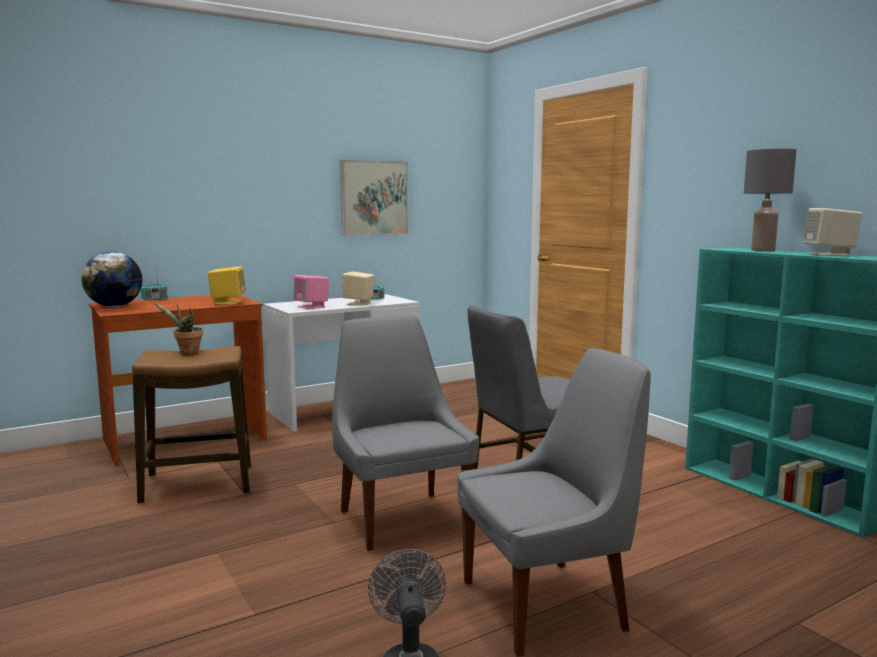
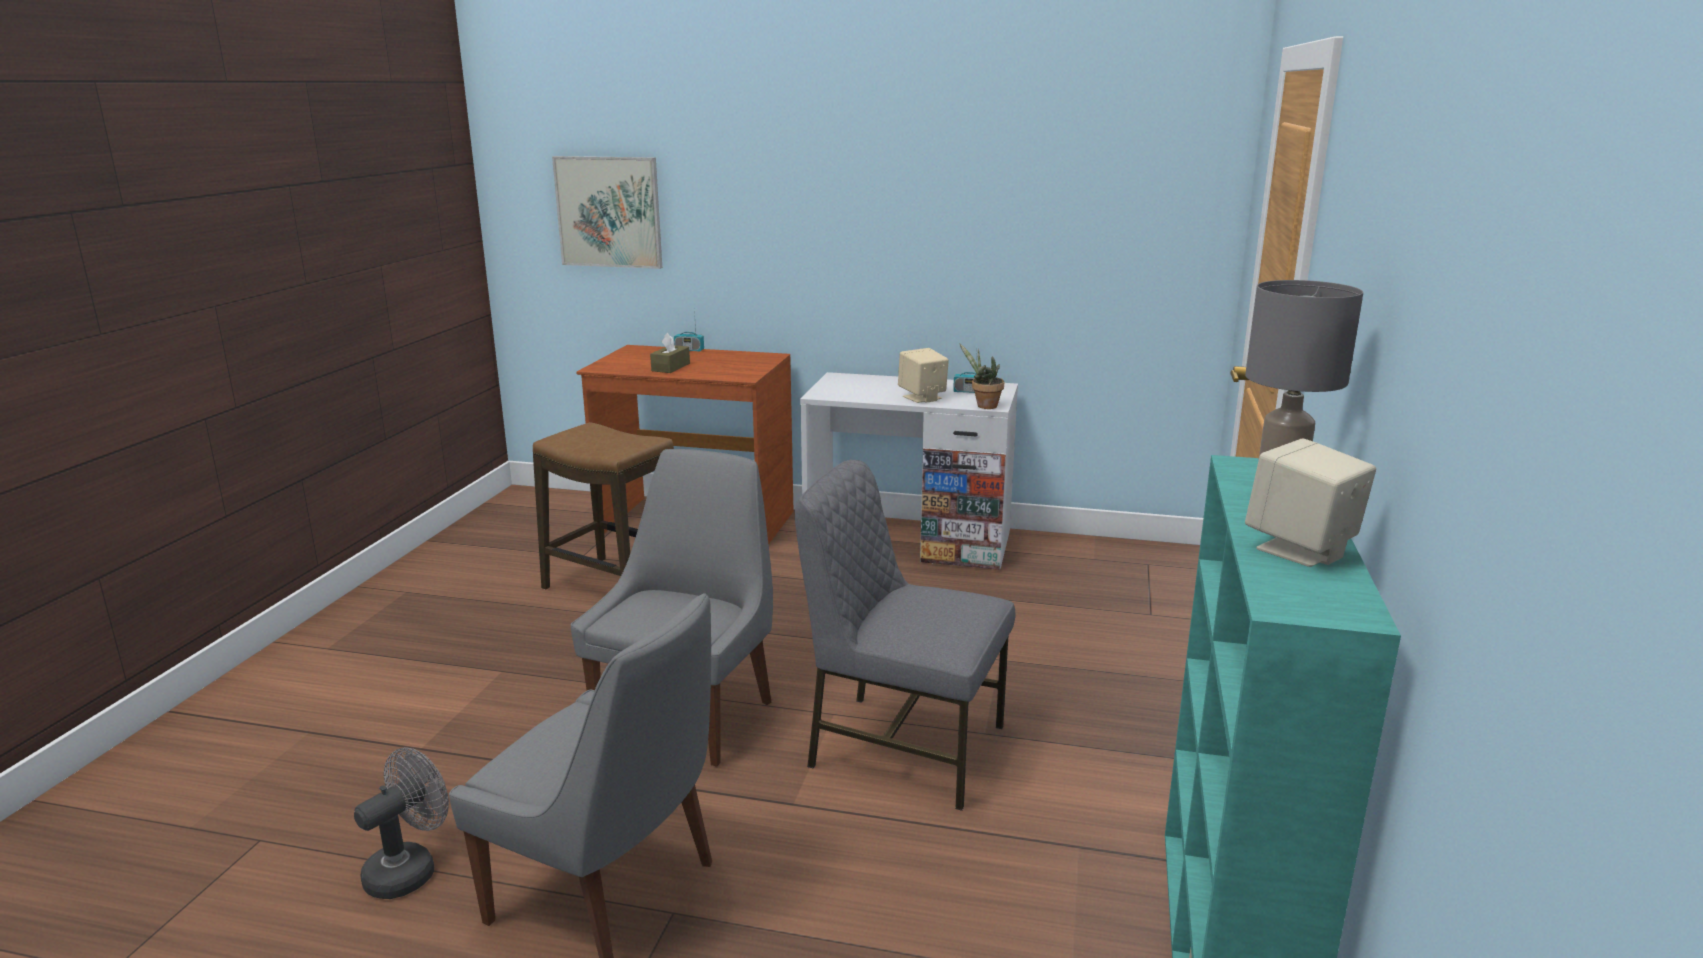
camera: 45 degrees right, 10 degrees up
globe [81,252,143,307] -> none
potted plant [154,303,203,354] -> potted plant moved to [960,344,1004,409]
yellow speaker [208,266,246,304] -> none
pink speaker [293,275,329,309] -> none
picture [340,160,408,236] -> picture moved to [552,156,662,269]
none -> brown tissue box [650,333,690,373]

